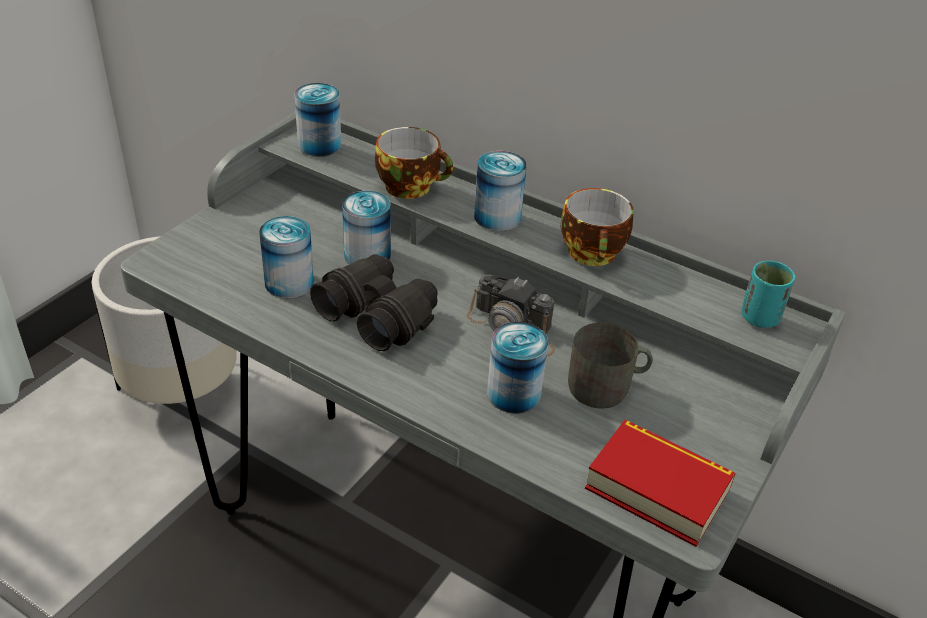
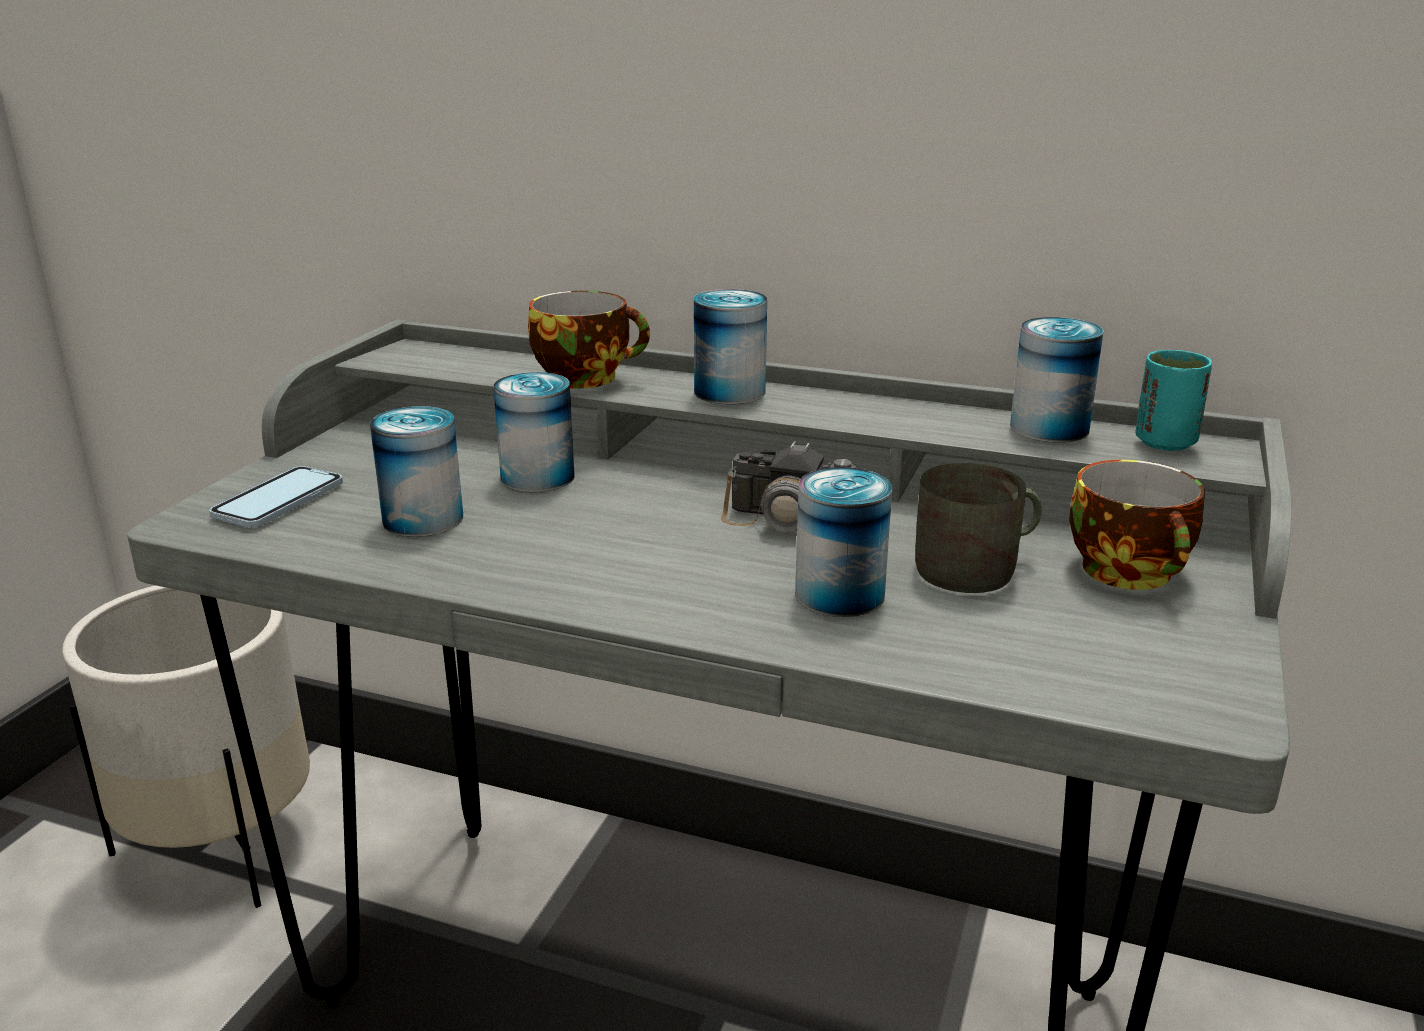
camera: 10 degrees left, 15 degrees down
can [294,83,341,157] -> can moved to [1010,317,1104,442]
black binoculars [310,254,438,351] -> none
cup [561,188,634,266] -> cup moved to [1069,460,1205,590]
book [585,420,736,547] -> none
none -> phone [209,466,343,528]

